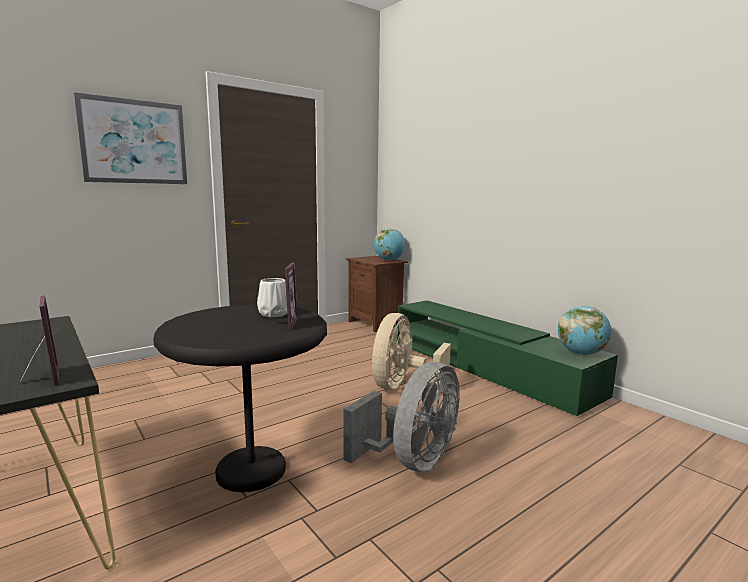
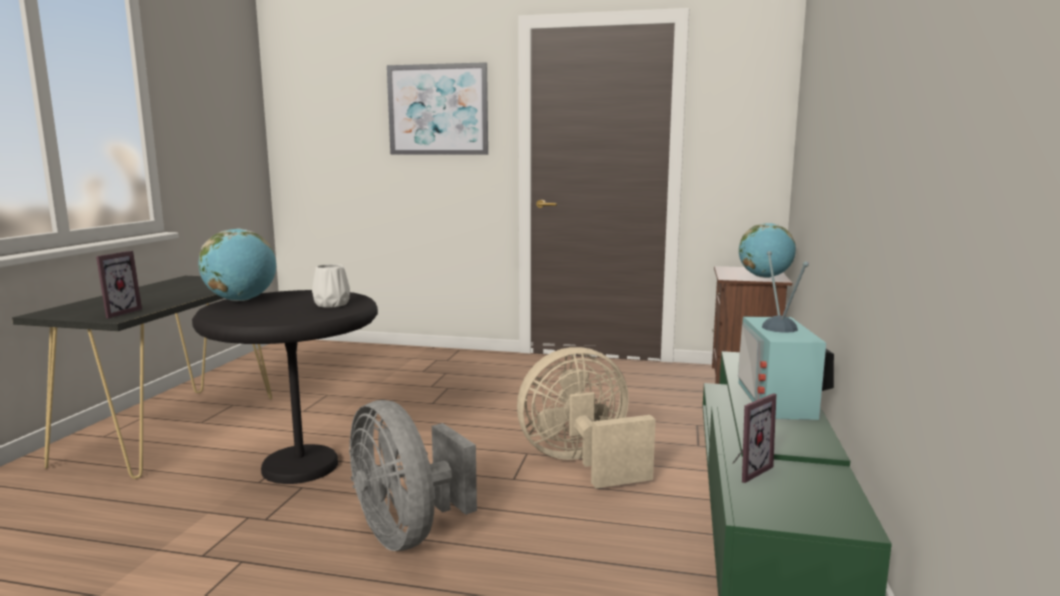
camera: 50 degrees right, 0 degrees up
picture frame [273,263,298,330] -> picture frame moved to [732,393,777,483]
grey fan [343,362,460,472] -> grey fan turned 60 degrees clockwise [349,400,477,551]
globe [558,306,611,355] -> globe moved to [199,228,276,301]
none -> television [738,251,834,420]

